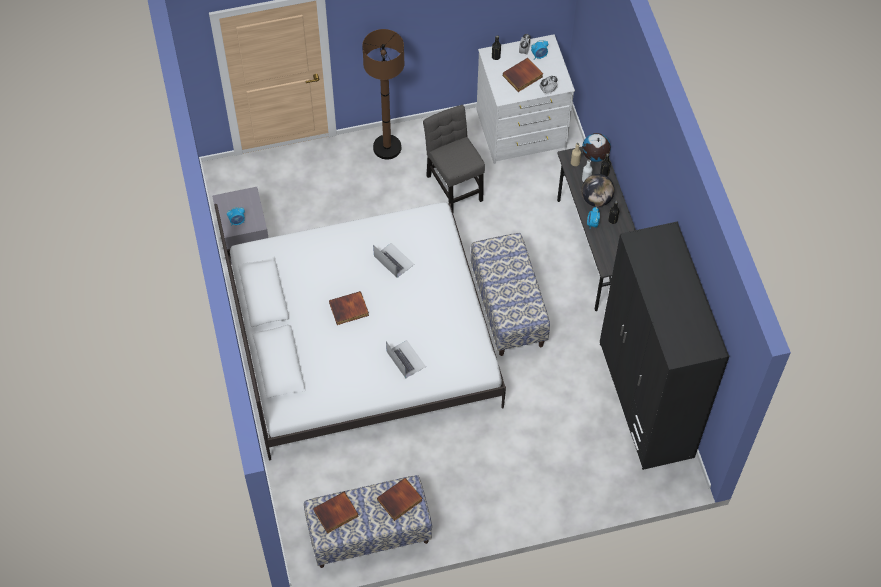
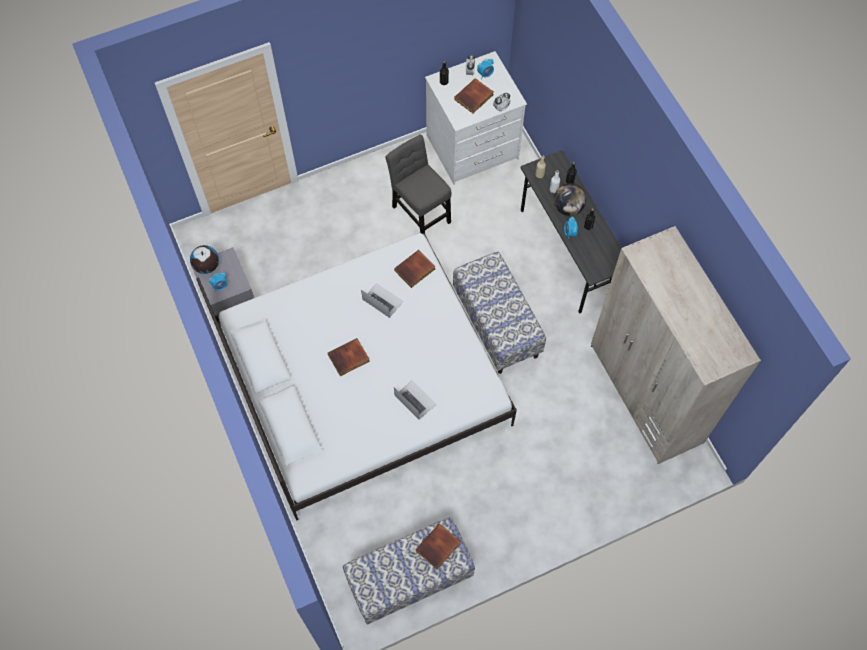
camera: 10 degrees left, 5 degrees up
book [313,492,359,534] -> book moved to [394,250,435,288]
brown floor lamp [362,29,405,160] -> none
globe [582,133,611,162] -> globe moved to [190,245,219,274]
black wardrobe [600,221,729,470] -> beige wardrobe [591,226,761,464]

